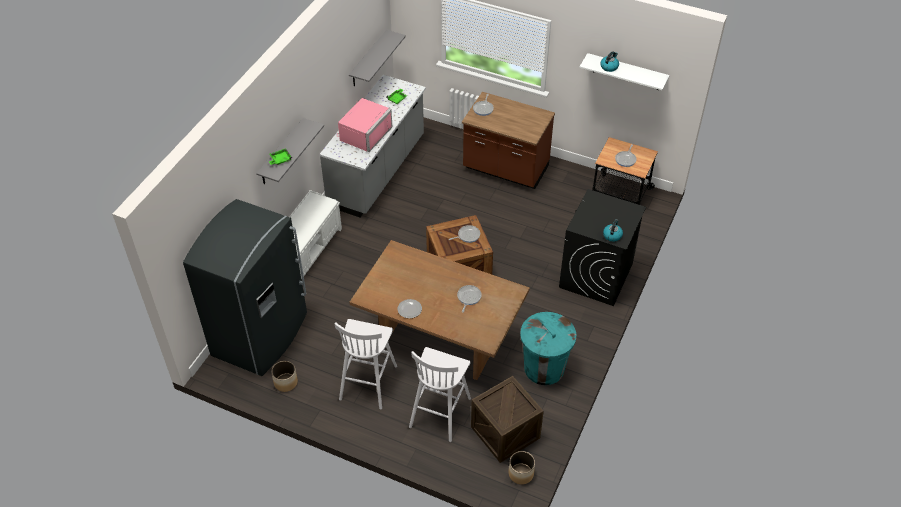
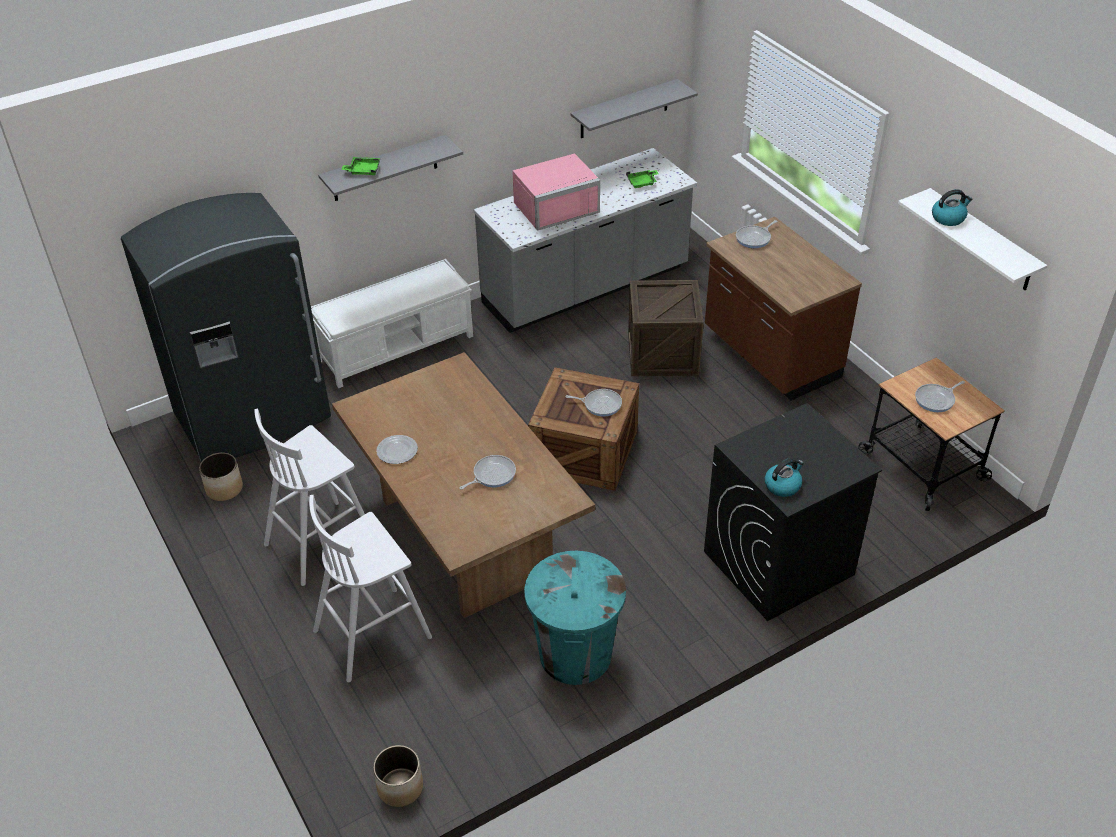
camera: 35 degrees right, 5 degrees down
crate [471,376,544,463] -> crate moved to [628,280,704,376]

